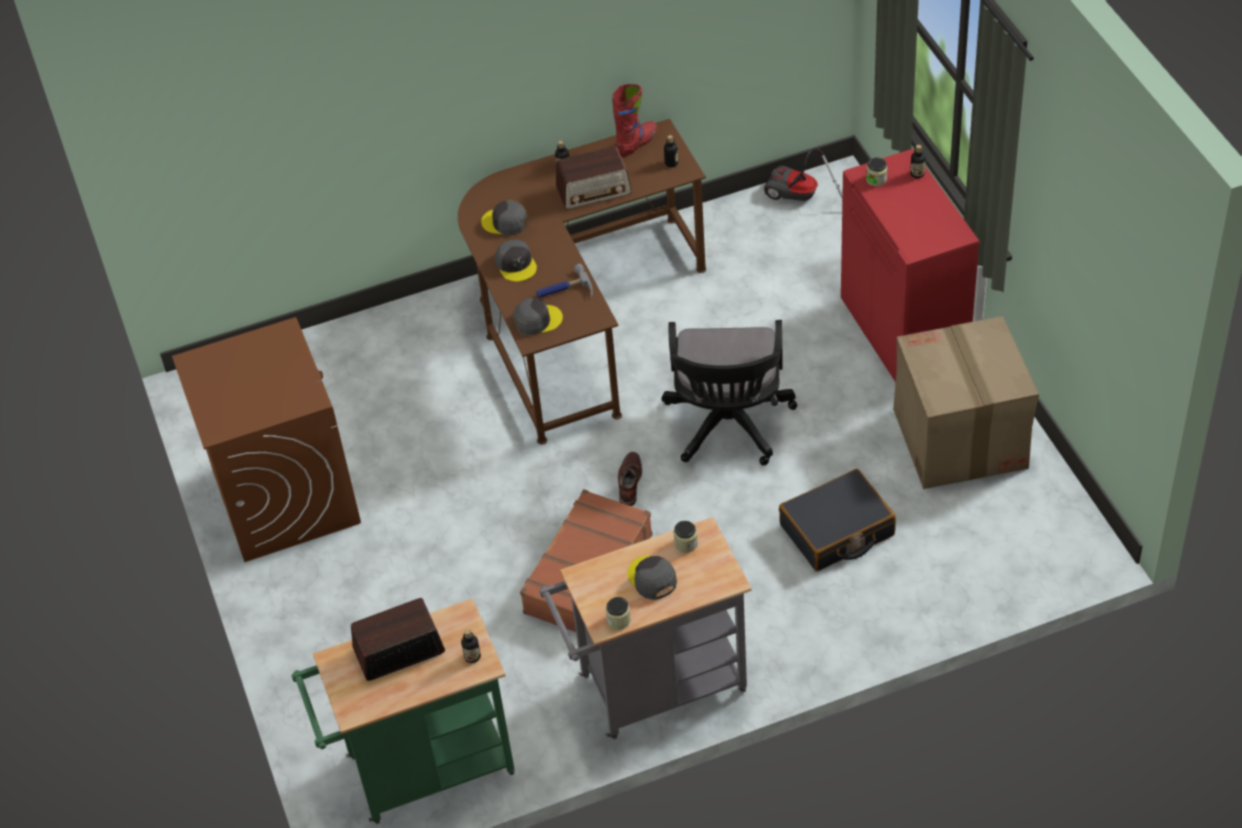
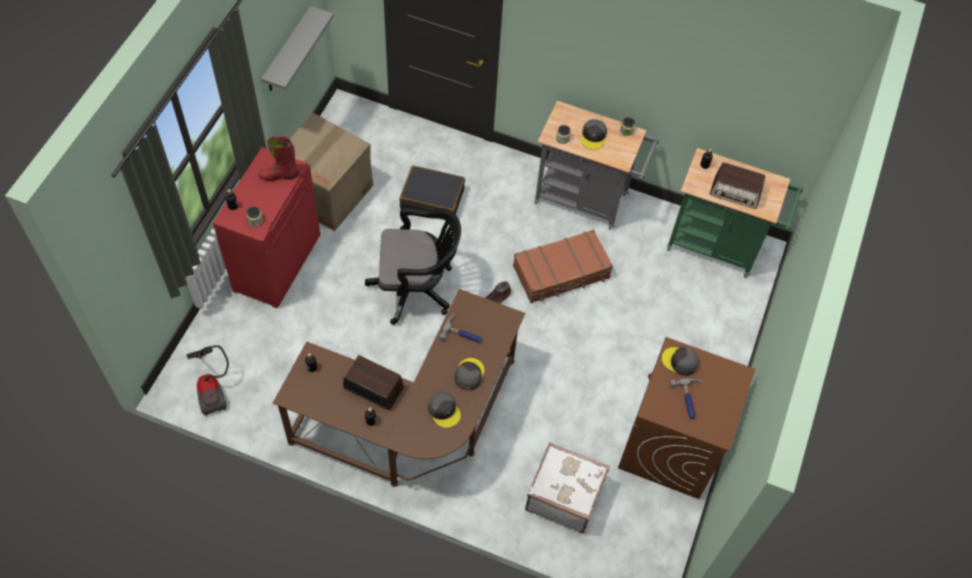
camera: 145 degrees left, 10 degrees up
grey cap [513,298,563,335] -> grey cap moved to [662,347,699,376]
red boot [612,84,657,156] -> red boot moved to [258,136,299,181]
black office chair [662,320,797,466] -> black office chair turned 45 degrees clockwise [365,208,461,325]
none -> grey shelf [261,6,334,91]
none -> white suitcase [525,442,610,533]
none -> hammer [669,378,704,419]

